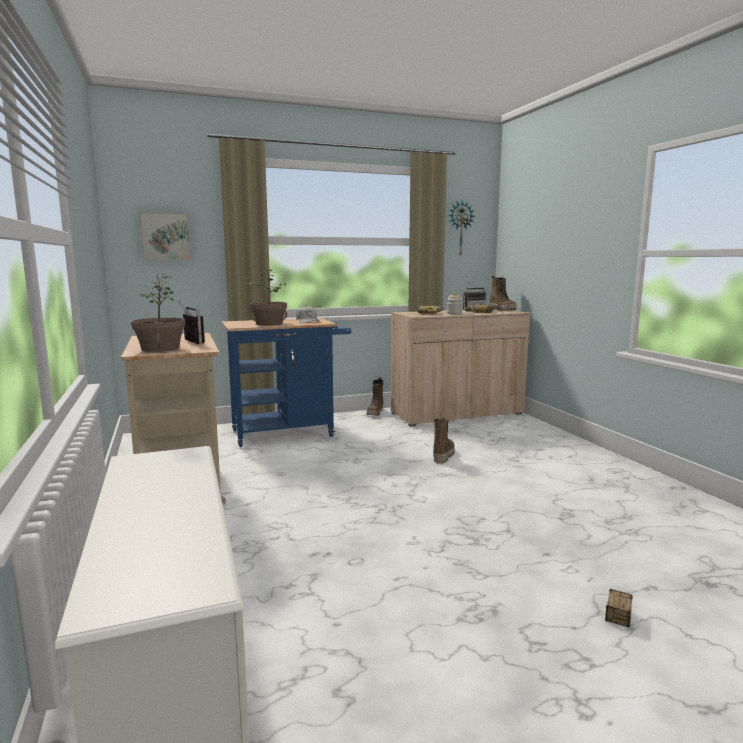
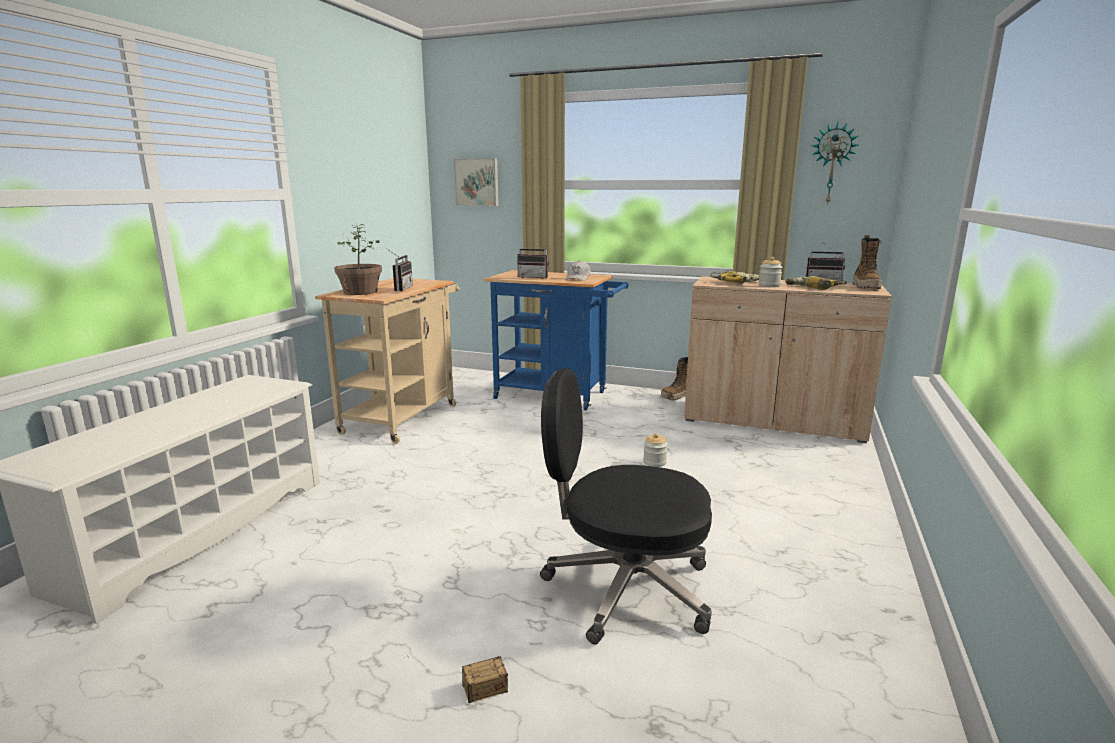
camera: 40 degrees right, 5 degrees up
potted plant [248,269,287,326] -> radio [517,240,549,279]
boot [433,418,455,464] -> jar [643,433,668,467]
none -> black office chair [540,368,712,644]

